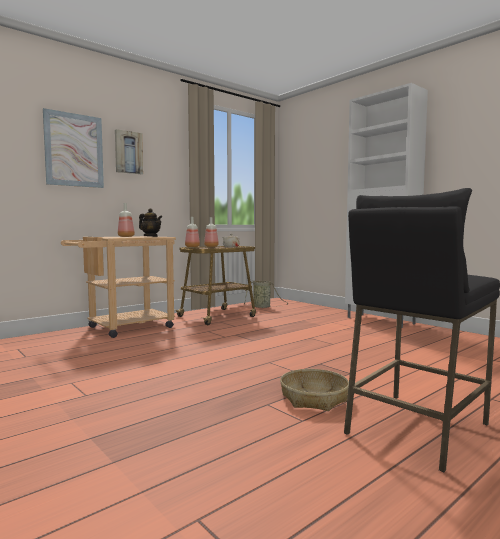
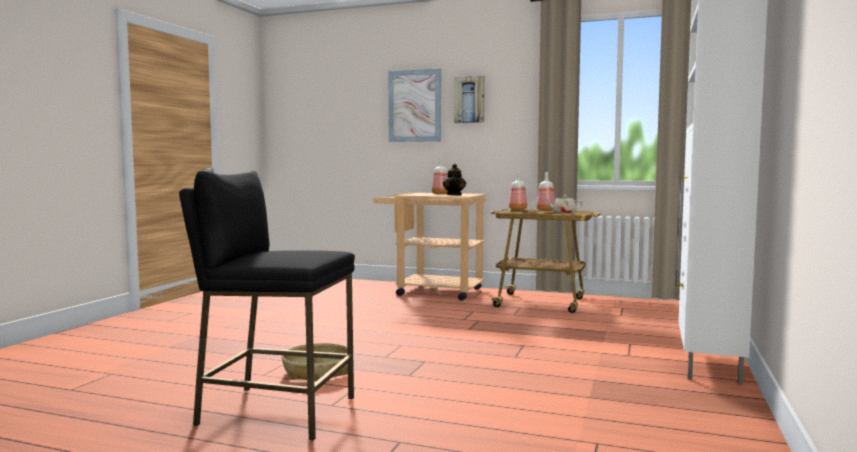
camera: 60 degrees right, 0 degrees up
basket [244,281,288,308] -> none

